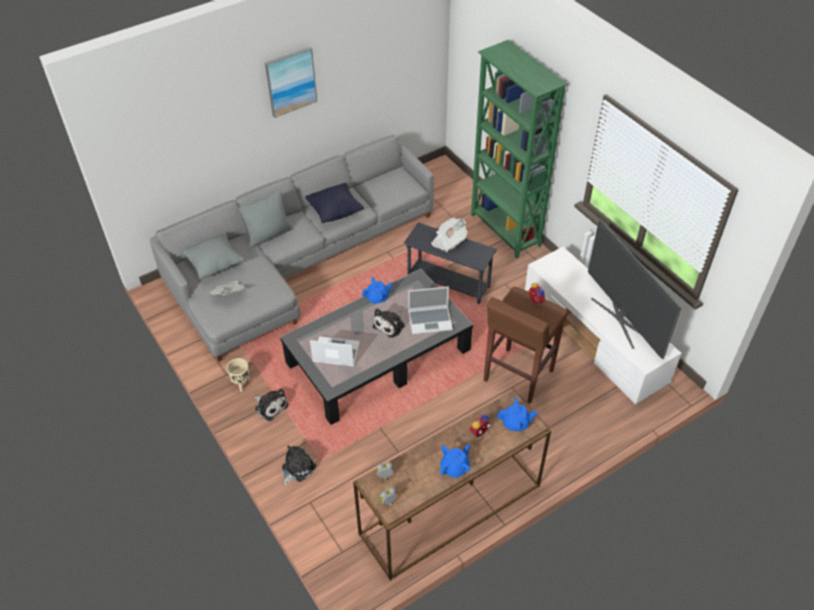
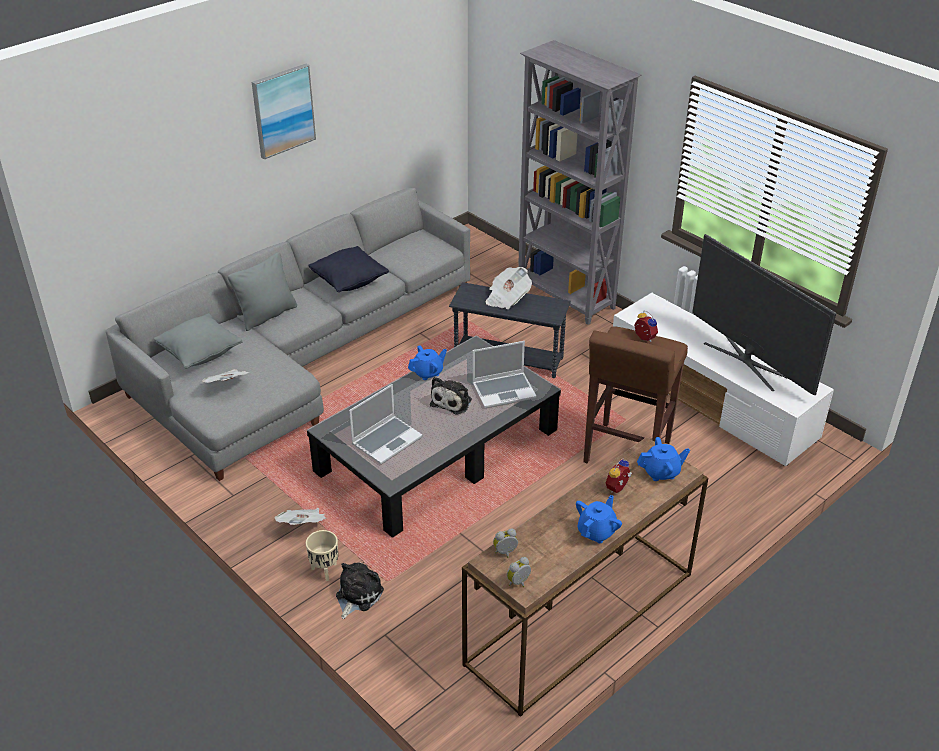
camera: 10 degrees left, 10 degrees down
beige planter [227,358,250,392] -> beige planter moved to [306,530,338,581]
plush toy [254,388,288,421] -> newspaper [275,508,327,525]
laptop [310,336,360,367] -> laptop turned 135 degrees clockwise [349,384,423,464]
green bookcase [471,40,568,259] -> grey bookcase [518,40,642,325]

